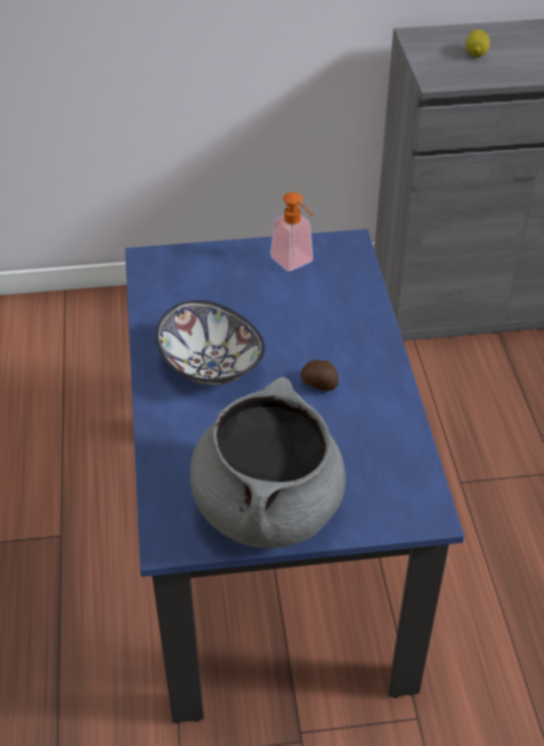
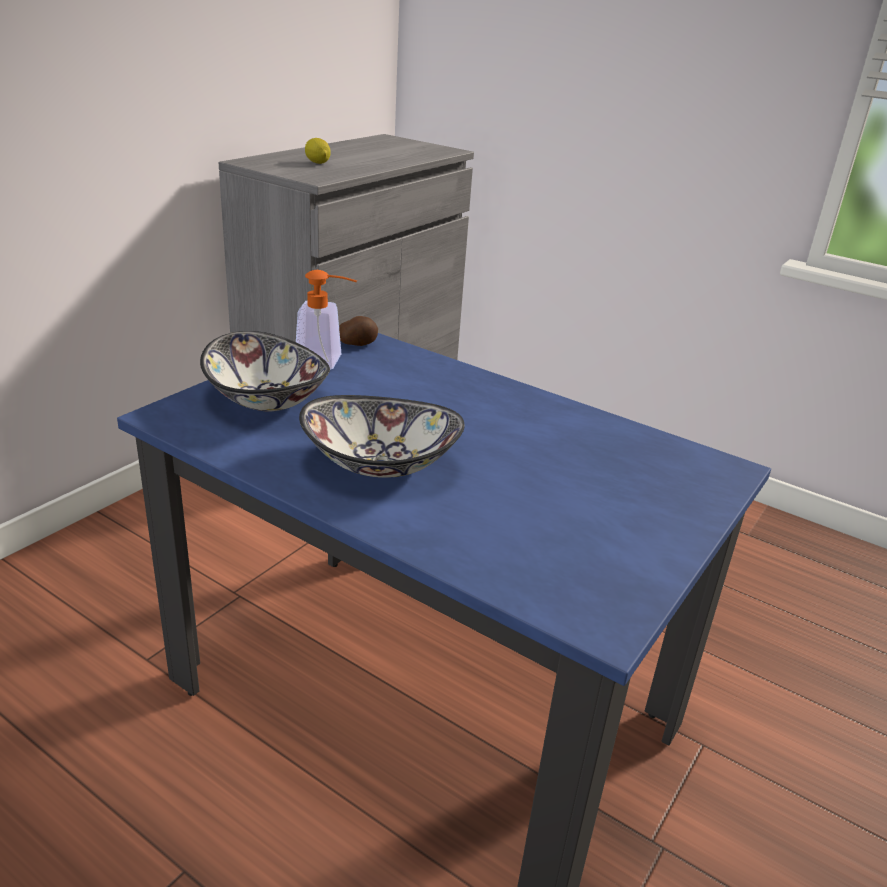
camera: 50 degrees left, 15 degrees down
grey cooking pot [190,377,345,549] -> none
potato [301,360,338,391] -> potato moved to [339,316,378,346]
none -> bowl [200,331,330,411]

